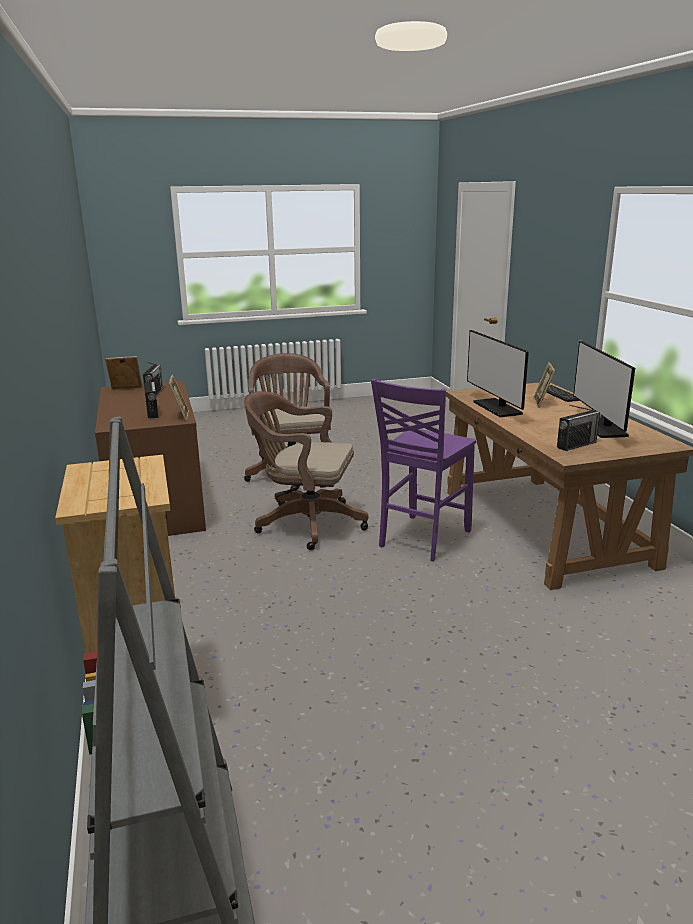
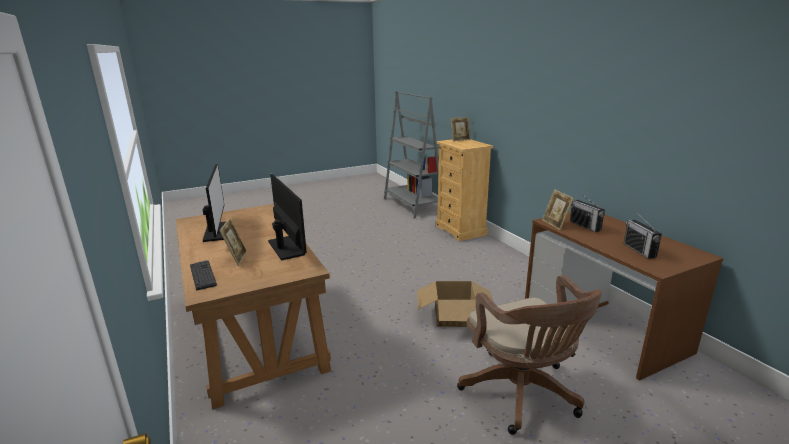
camera: 170 degrees right, 0 degrees up
picture frame [105,356,143,389] -> picture frame moved to [451,117,471,141]
brown office chair [244,391,368,550] -> cardboard box [417,281,494,327]
purple chair [371,379,476,561] -> none
radio [557,405,601,451] -> none

